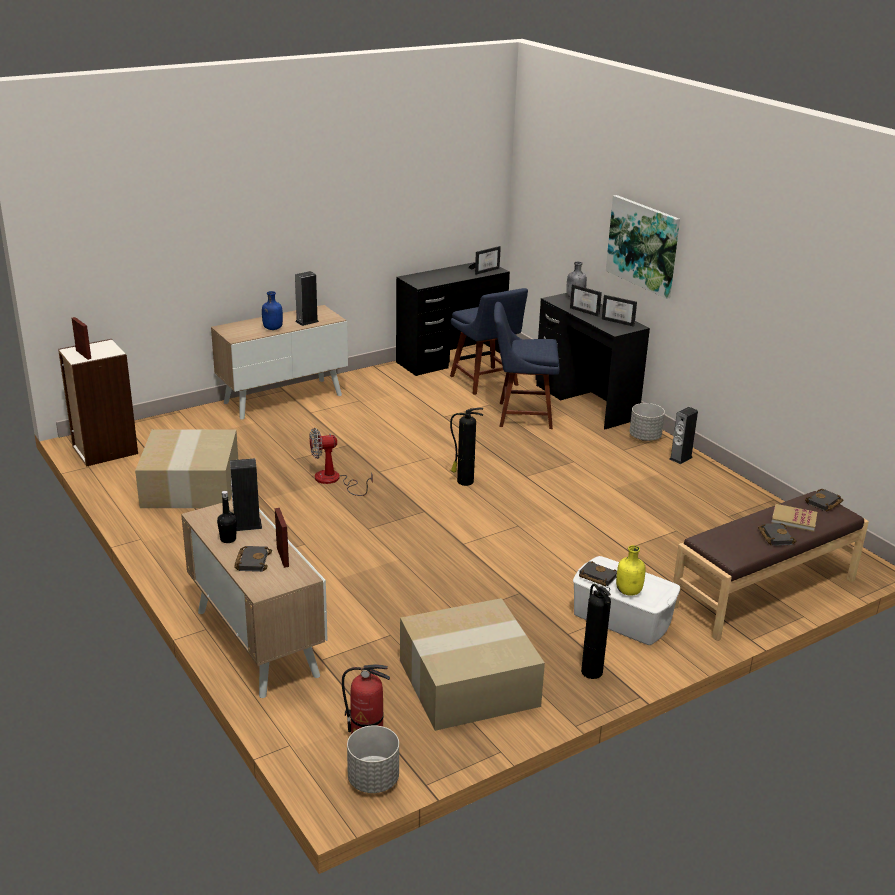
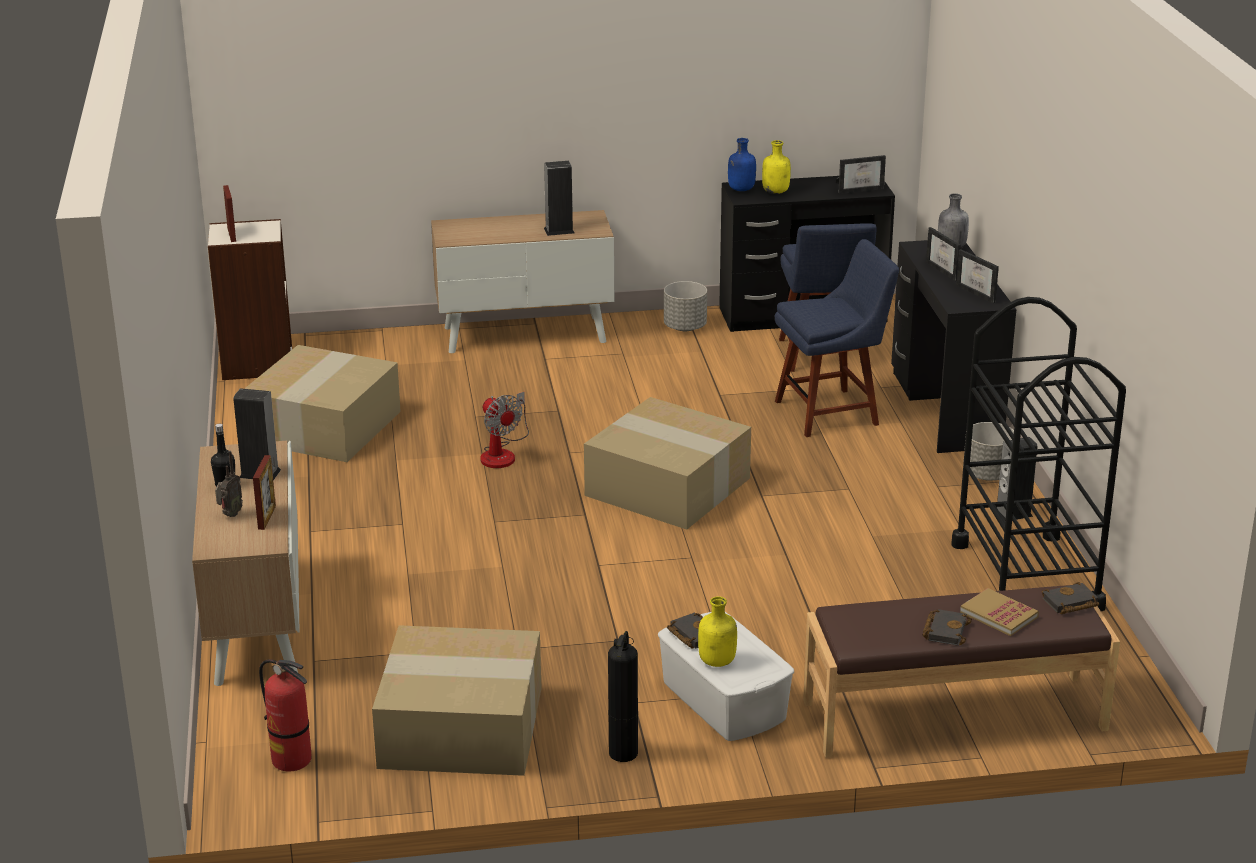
camera: 25 degrees right, 0 degrees up
black book [234,546,272,572] -> radio [215,451,243,517]
blue bottle [262,291,283,330] -> blue bottle moved to [728,138,756,191]
fan [310,428,373,496] -> fan turned 135 degrees counterclockwise [480,392,529,468]
grey planter [347,725,399,793] -> grey planter moved to [664,281,707,331]
fire extinguisher [450,408,483,486] -> cardboard box [584,397,751,530]
blue chair [494,302,560,429] -> blue chair turned 135 degrees clockwise [775,239,899,437]
picture [606,195,680,299] -> none
none -> yellow bottle [762,140,791,194]
none -> black cart [951,297,1126,611]

